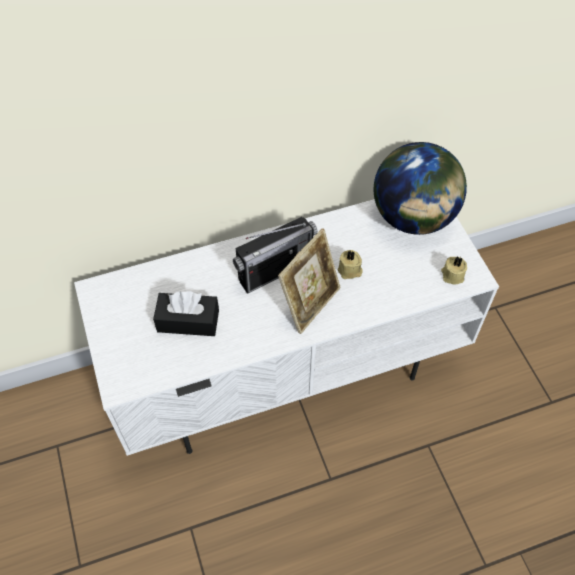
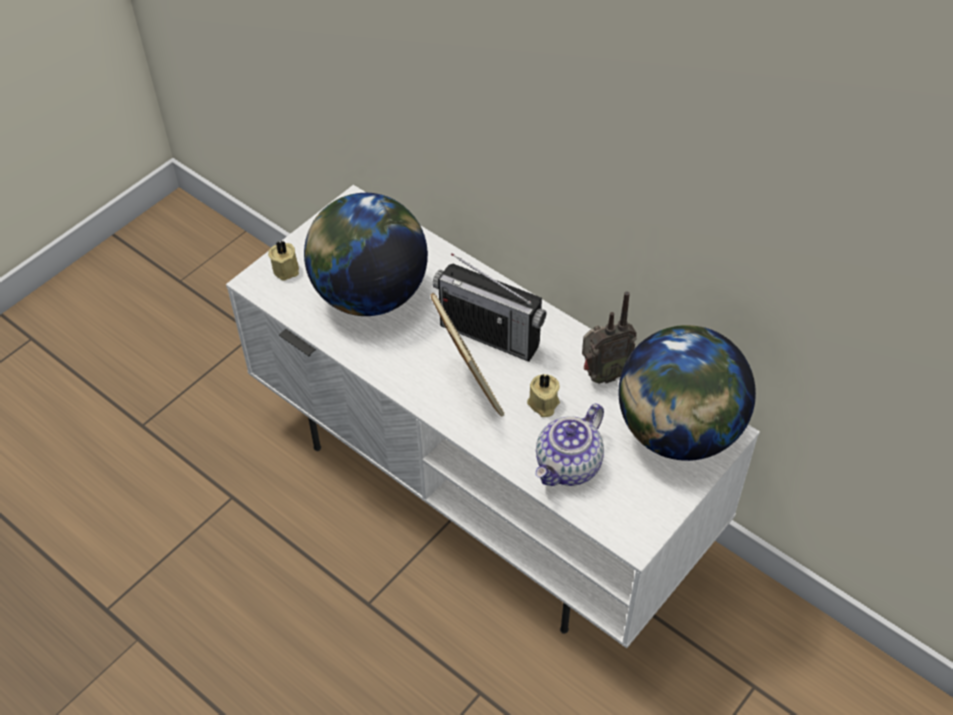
camera: 60 degrees right, 5 degrees down
black tissue box [153,291,219,336] -> globe [304,193,428,316]
picture frame [278,228,341,334] -> picture frame turned 120 degrees counterclockwise [431,293,505,417]
beige candle [441,256,467,285] -> beige candle moved to [268,240,299,280]
none -> teapot [536,404,604,486]
none -> radio [582,291,637,384]

